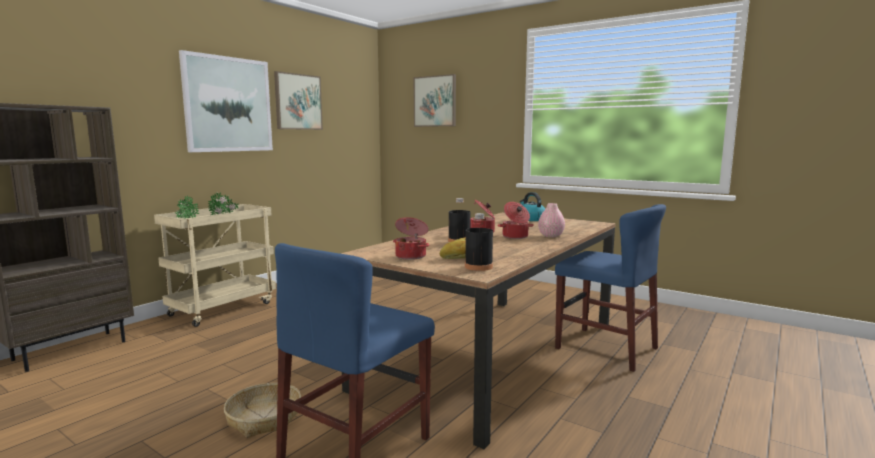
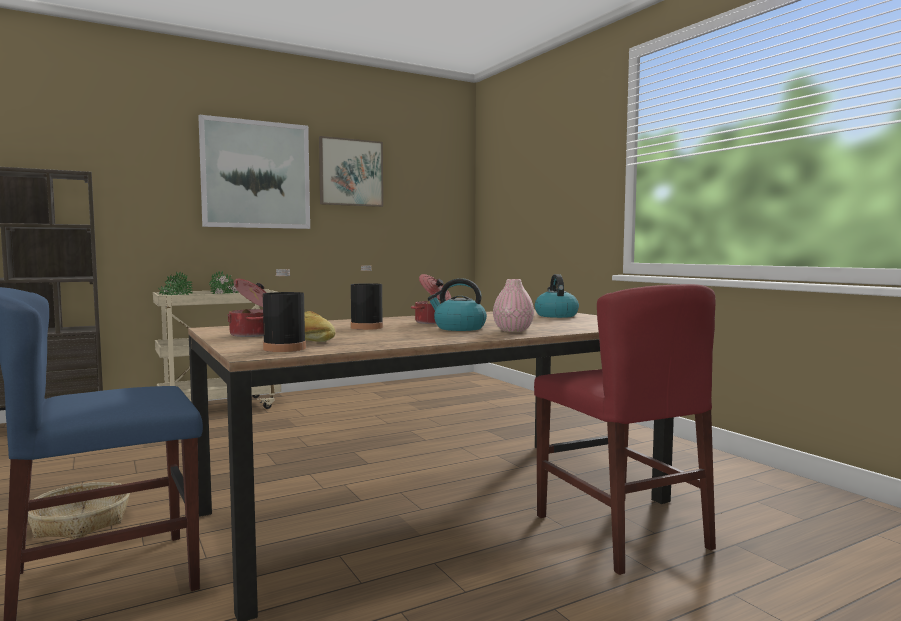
camera: 25 degrees right, 5 degrees down
picture [414,74,456,127] -> none
cooking pot [498,202,534,239] -> kettle [428,278,487,331]
blue chair [555,204,666,372] -> red chair [534,284,716,575]

